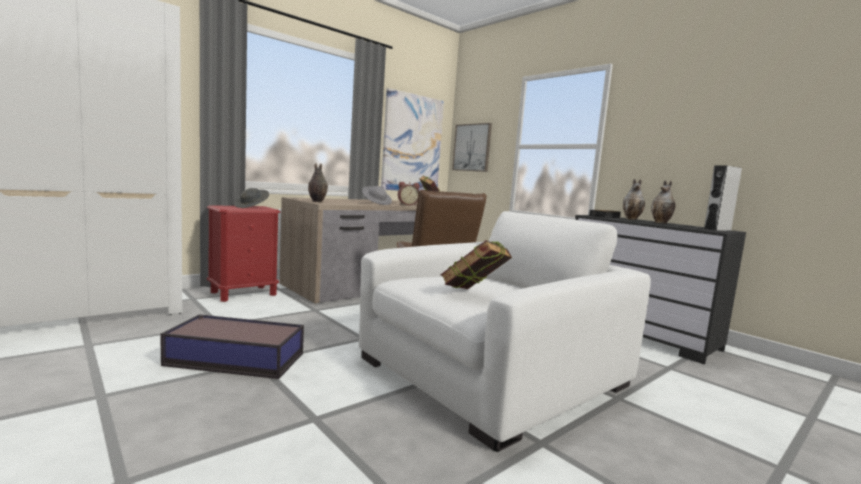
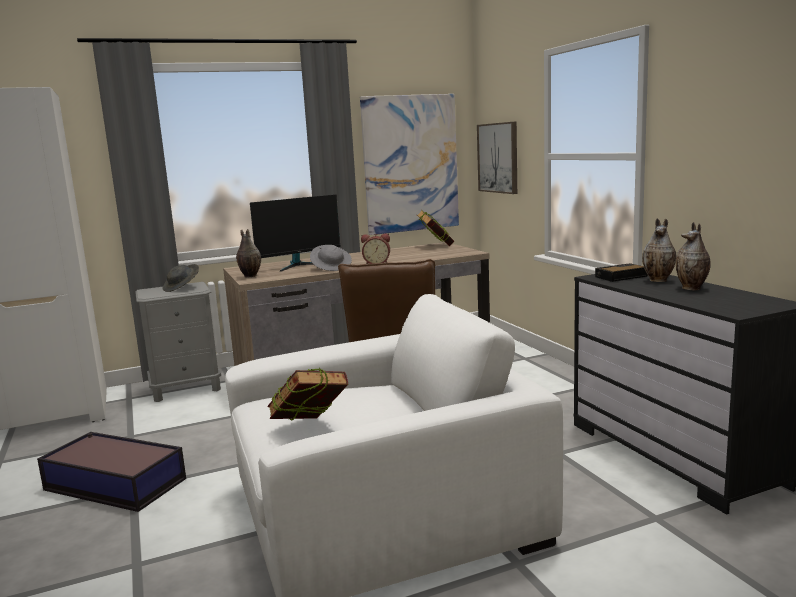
camera: 20 degrees right, 5 degrees up
red nightstand [207,205,280,302] -> grey nightstand [135,282,221,402]
grey speaker [704,165,742,231] -> none
none -> monitor [250,194,341,272]

